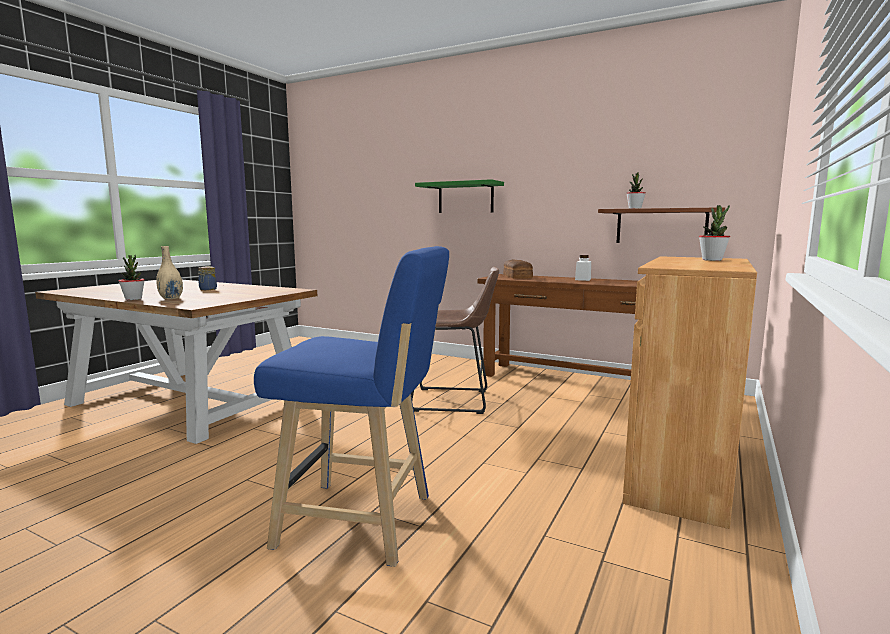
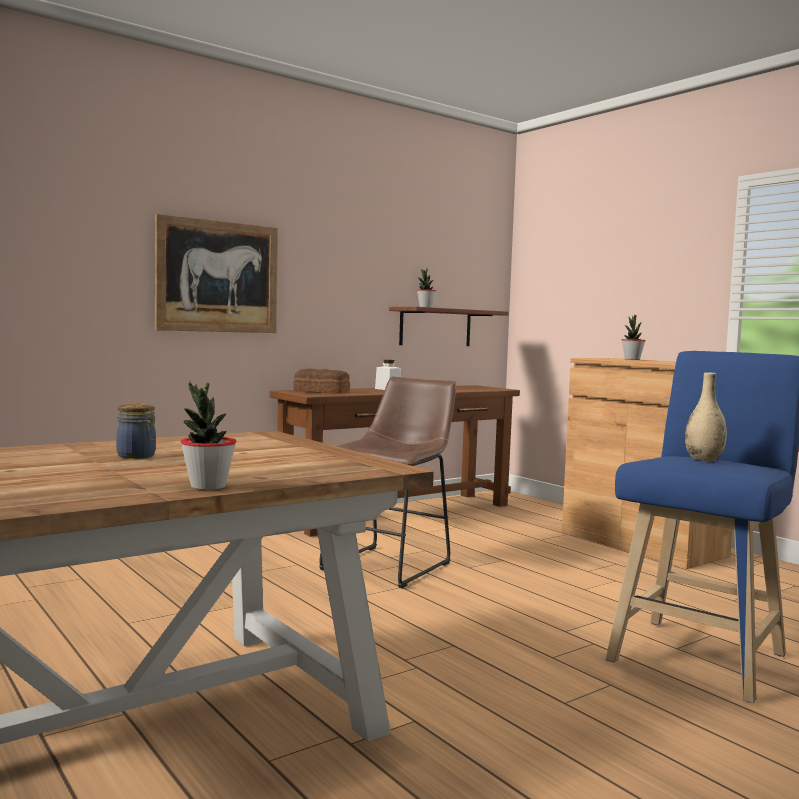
camera: 65 degrees left, 5 degrees down
beige vase [156,246,183,299] -> beige vase moved to [685,373,727,461]
green shelf [415,179,504,213] -> picture [155,214,278,333]

